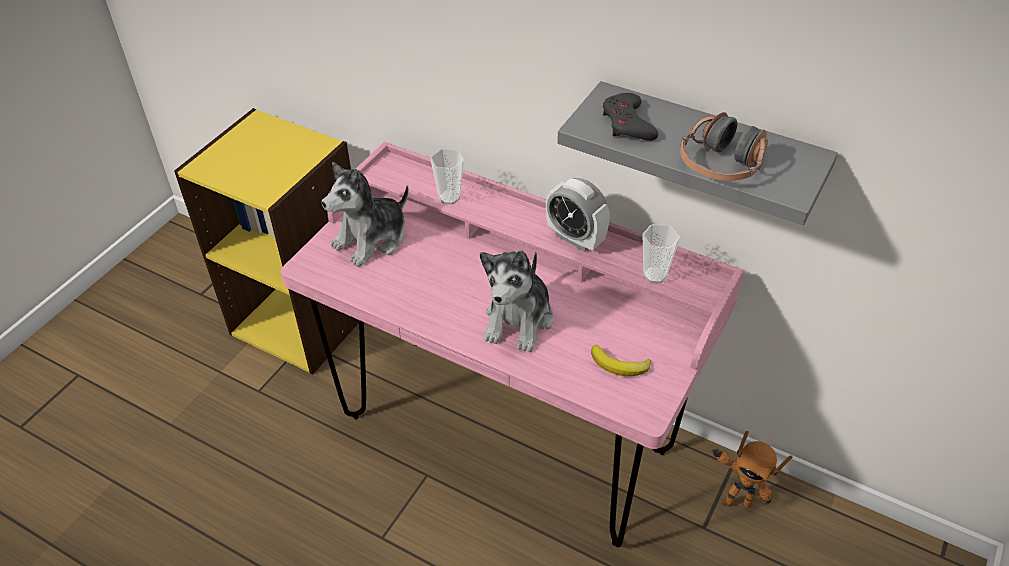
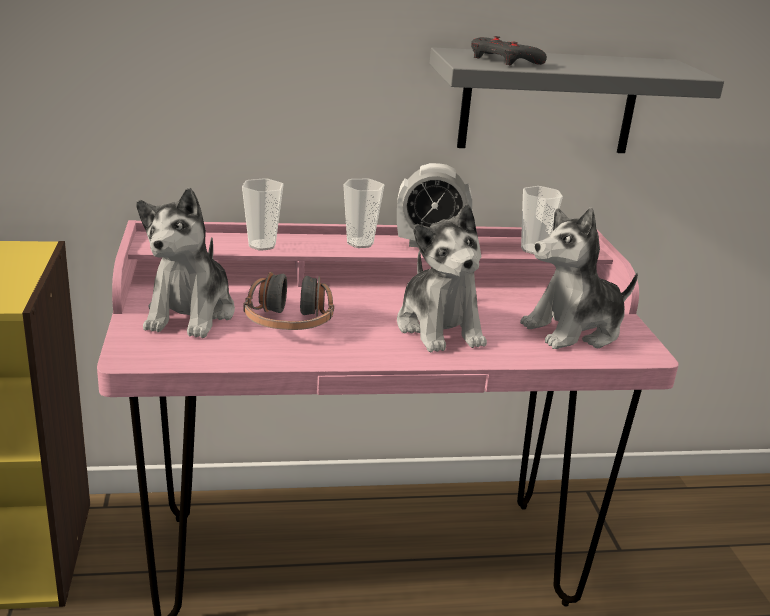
camera: 40 degrees left, 20 degrees down
banana [591,345,651,376] -> plush toy [520,208,638,349]
headphones [680,112,768,181] -> headphones moved to [243,272,334,330]
toy robot [711,431,793,508] -> none
none -> cup [343,179,384,248]

